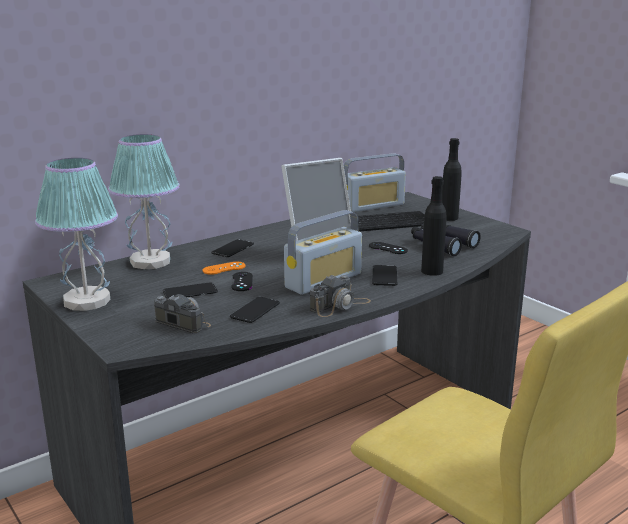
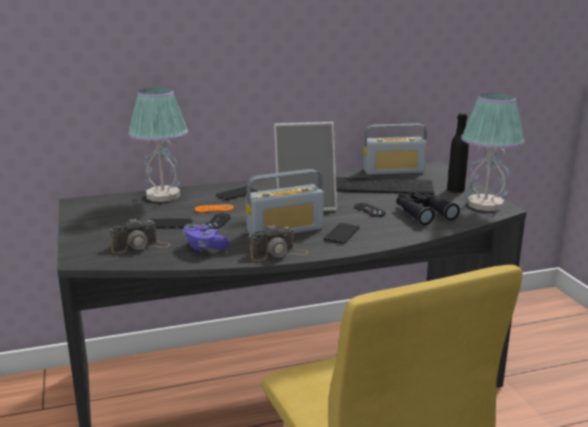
camera: 20 degrees right, 0 degrees up
table lamp [35,158,118,311] -> table lamp moved to [461,93,525,211]
camera [154,294,211,333] -> camera turned 105 degrees clockwise [110,218,170,253]
phone [230,297,280,323] -> purple game controller [183,224,230,251]
black bottle [421,176,447,276] -> none

